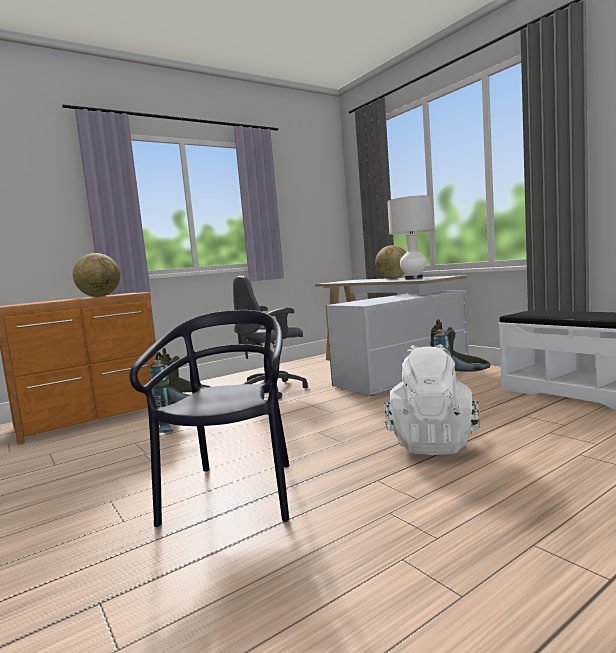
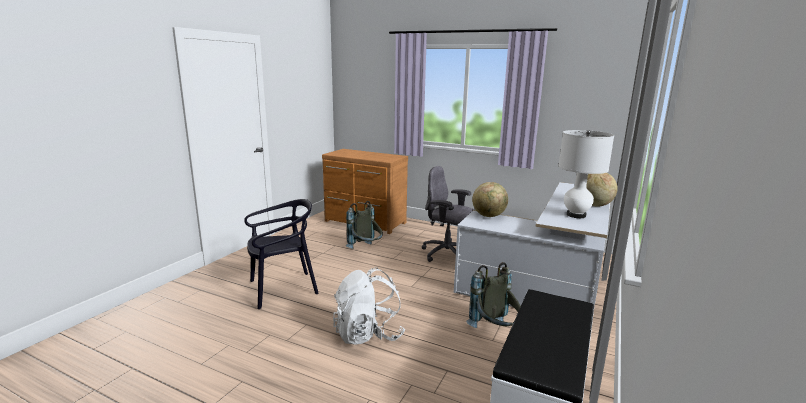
camera: 60 degrees right, 10 degrees up
globe [73,253,120,297] -> globe moved to [472,182,508,217]

